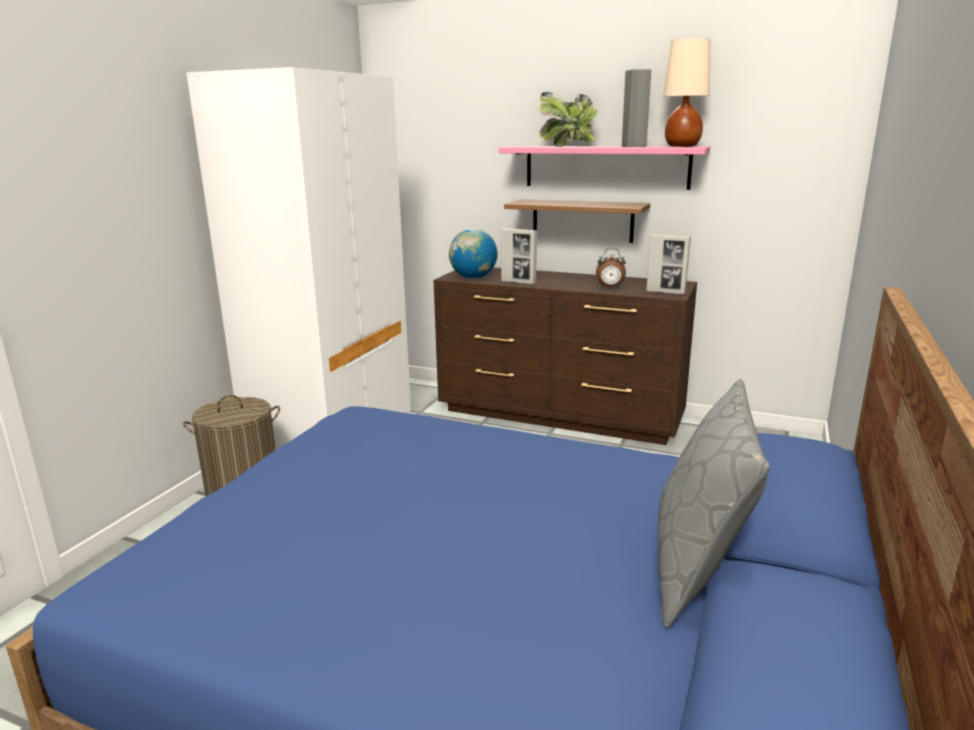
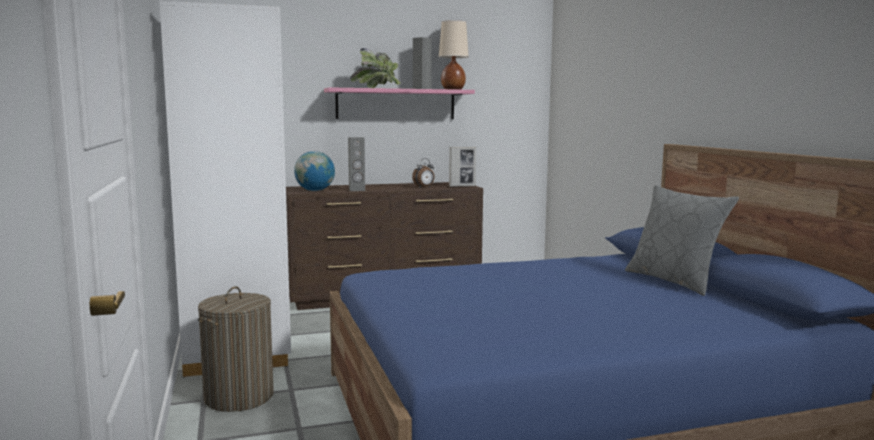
camera: 40 degrees left, 10 degrees down
picture frame [501,228,537,285] -> grey speaker [348,137,365,191]
shelf [504,199,650,243] -> none

